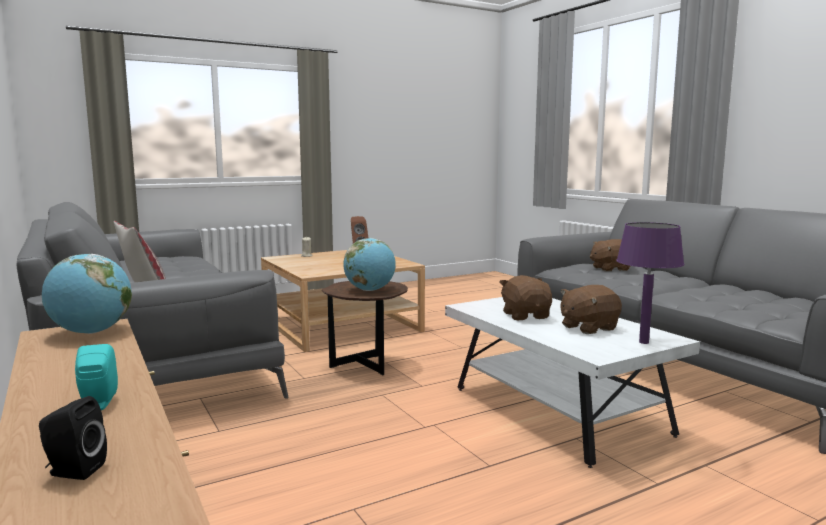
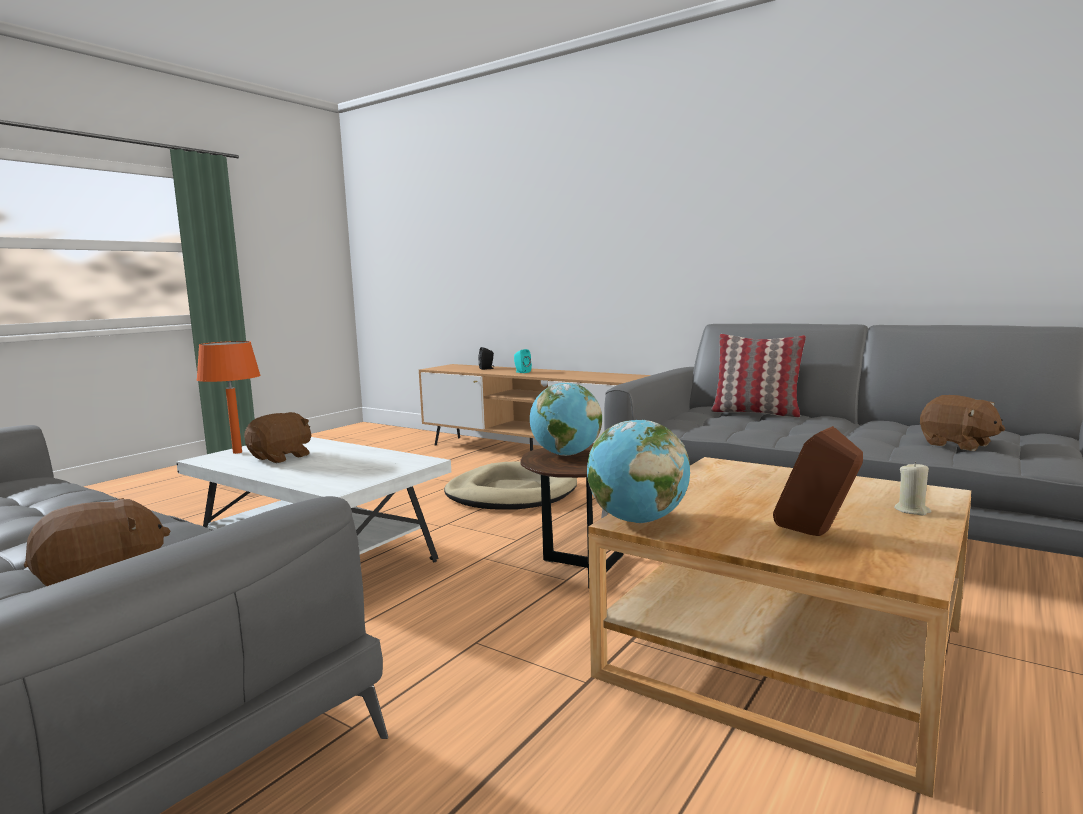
camera: 155 degrees right, 0 degrees up
globe [42,254,132,334] -> globe moved to [587,420,690,523]
brown plush toy [500,275,552,320] -> brown plush toy moved to [920,395,1005,451]
purple table lamp [616,222,684,344] -> orange table lamp [196,341,261,454]
none -> beige dog bed [444,461,577,510]

